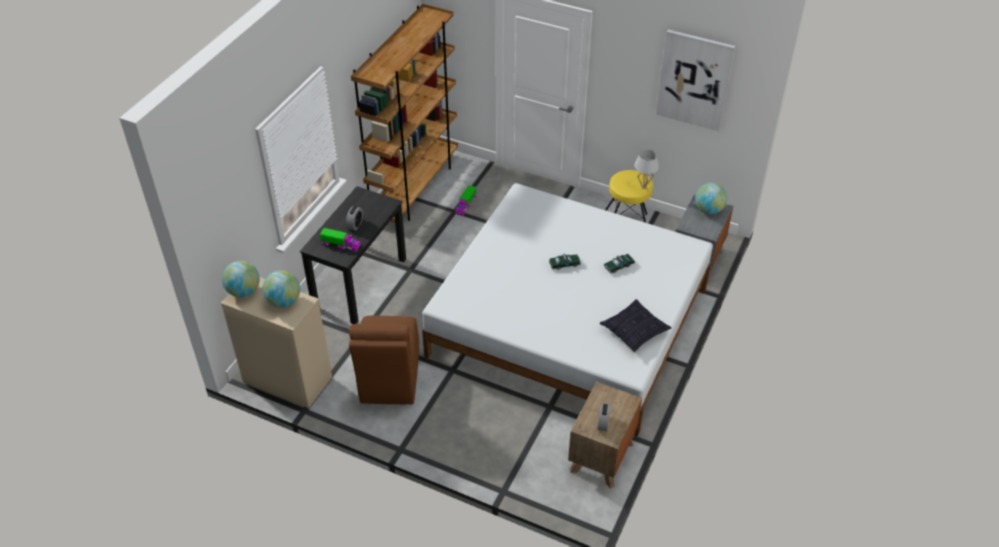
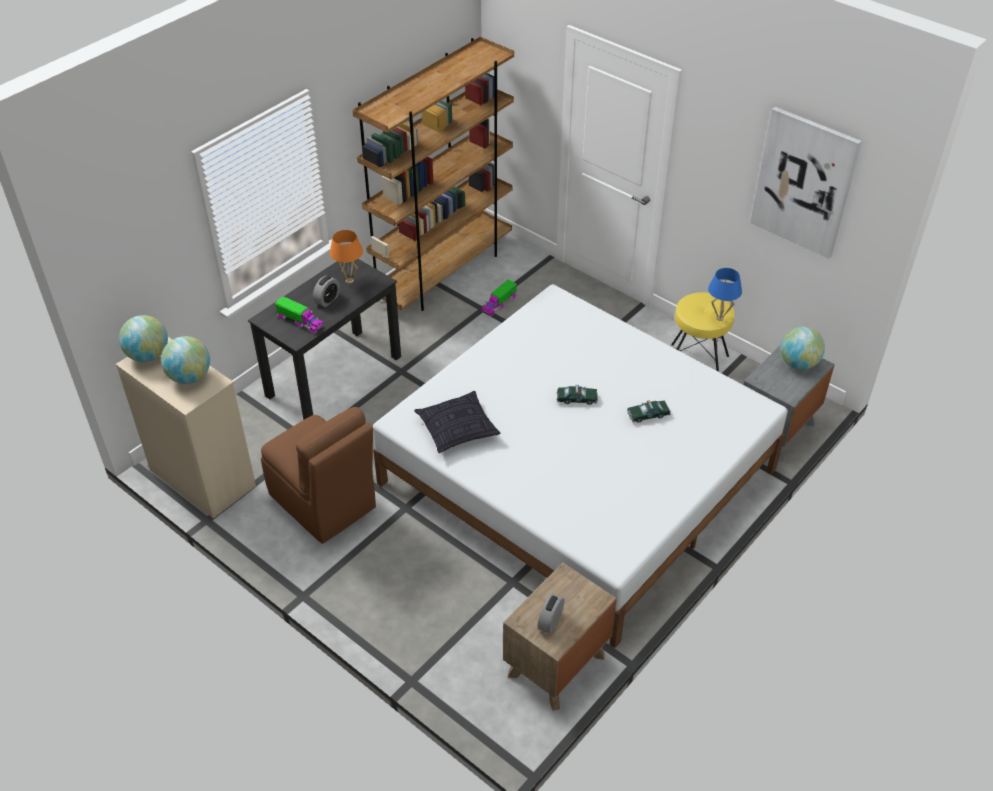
camera: 15 degrees right, 0 degrees up
brown chair [349,316,419,404] -> brown chair turned 60 degrees counterclockwise [261,407,376,544]
pillow [600,299,671,352] -> pillow moved to [414,391,500,453]
white table lamp [634,150,659,189] -> blue table lamp [708,268,742,321]
none -> orange table lamp [330,230,363,284]

